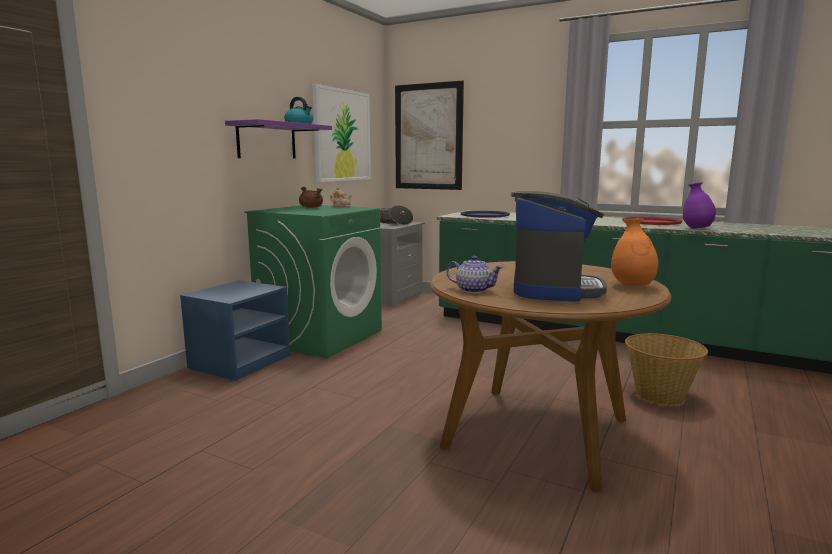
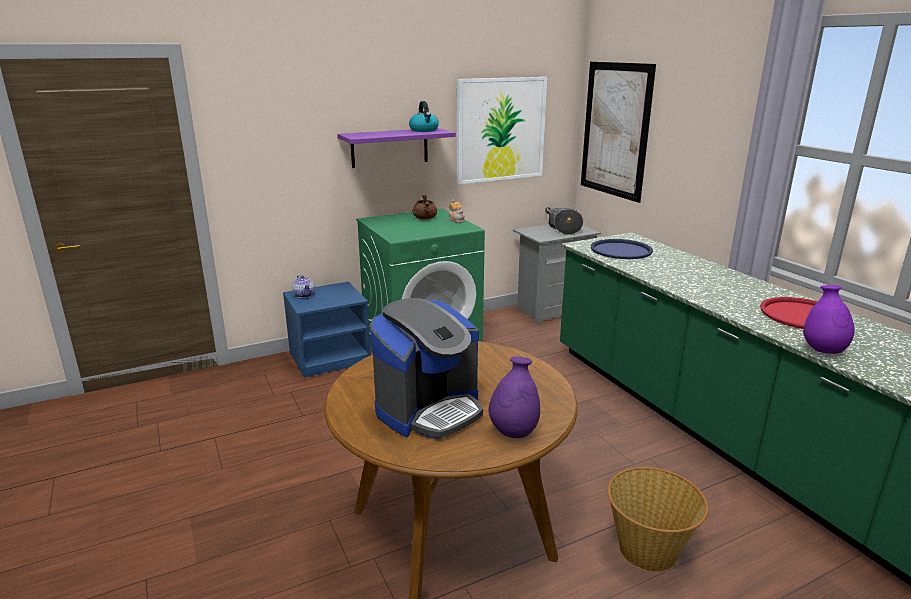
camera: 35 degrees right, 10 degrees up
teapot [446,256,503,293] -> teapot moved to [292,275,315,298]
orange vase [611,218,658,286] -> purple vase [488,356,540,438]

